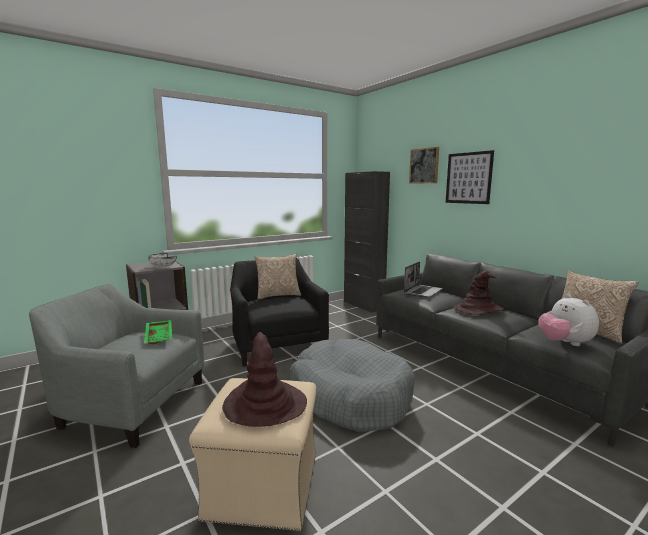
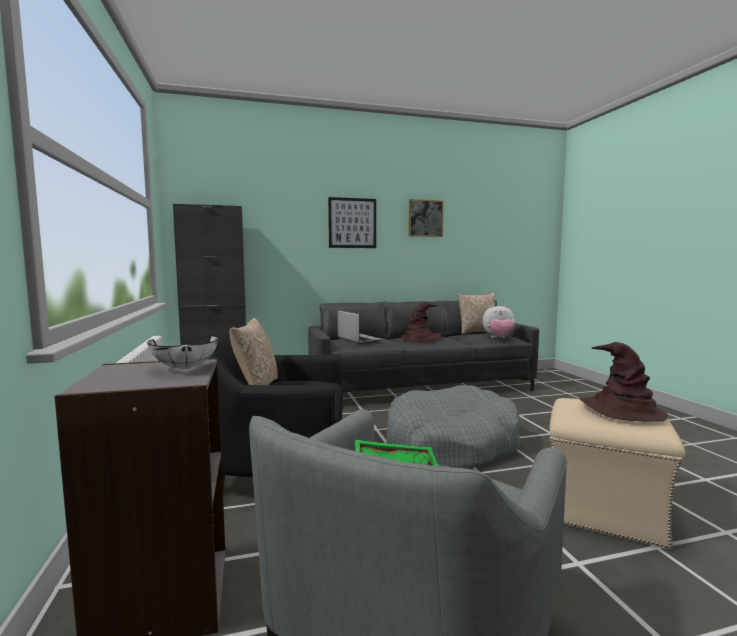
camera: 70 degrees left, 5 degrees down
picture [409,147,439,184] -> picture moved to [409,199,444,237]

